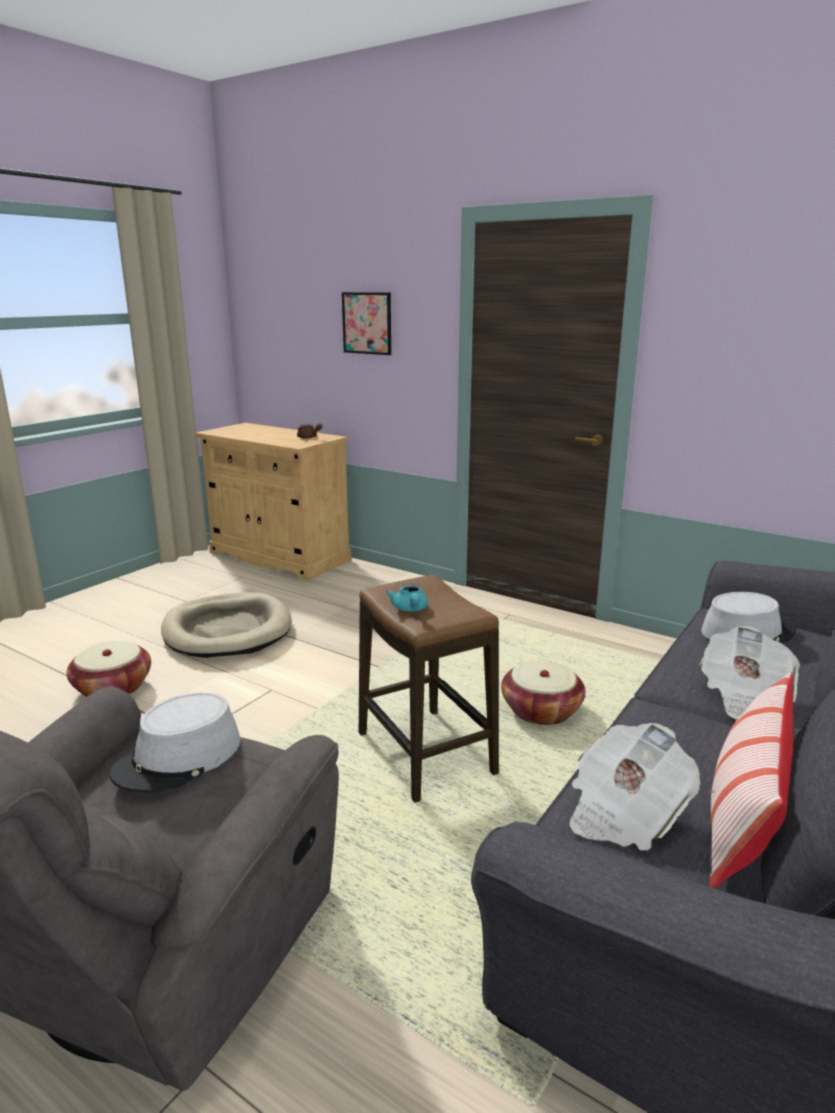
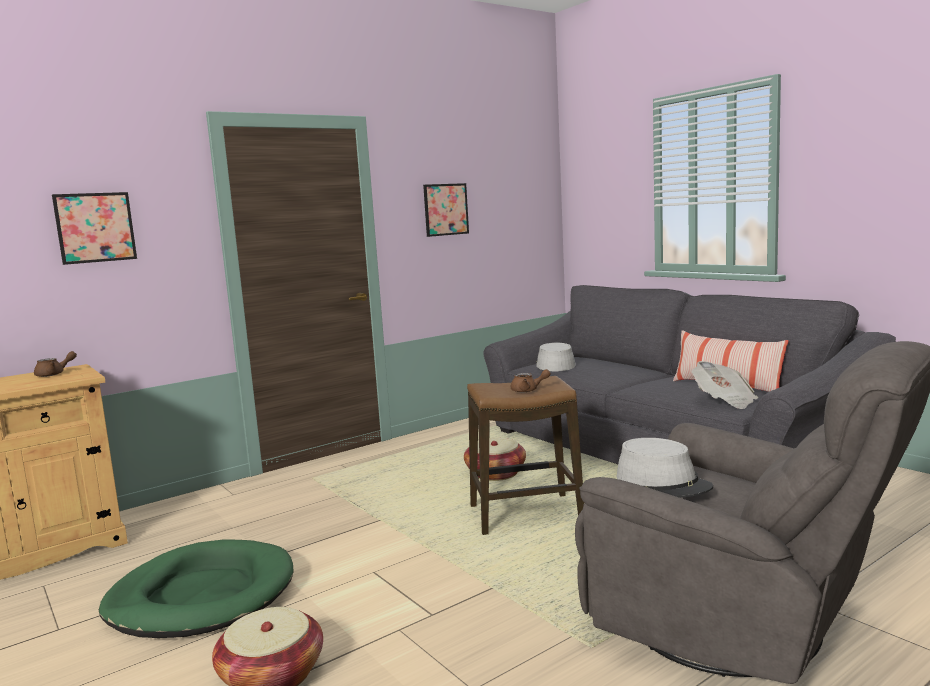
camera: 70 degrees left, 10 degrees down
beige dog bed [161,592,292,658] -> green dog bed [99,540,294,638]
turquoise teapot [386,583,428,612] -> brown teapot [511,369,551,392]
newspaper [700,626,800,720] -> none
none -> picture [423,183,469,237]

